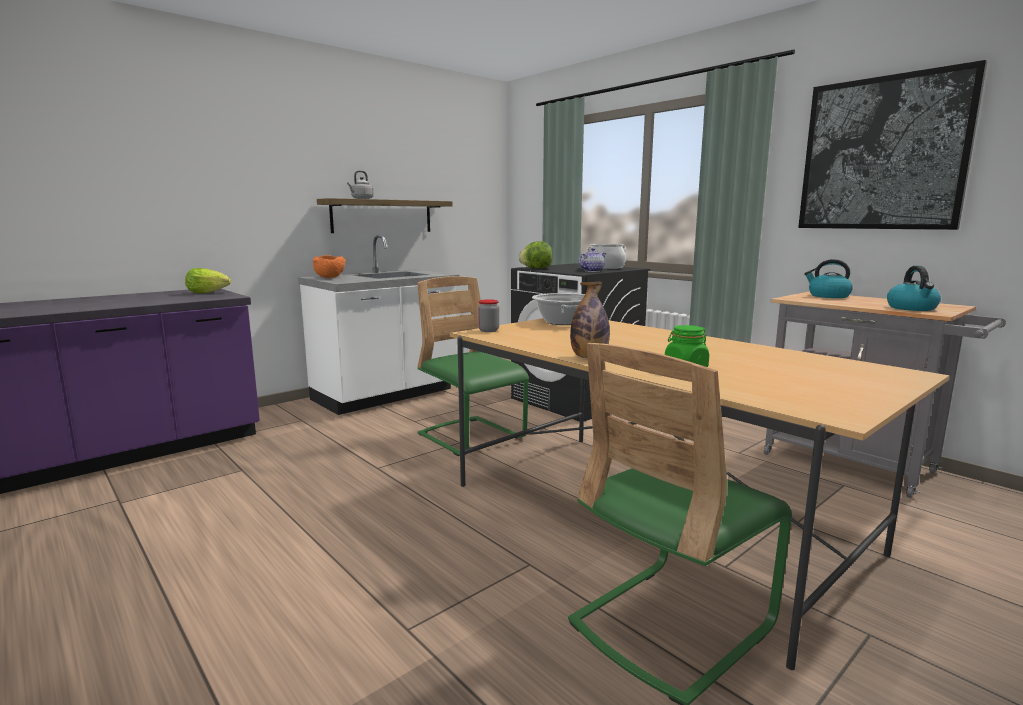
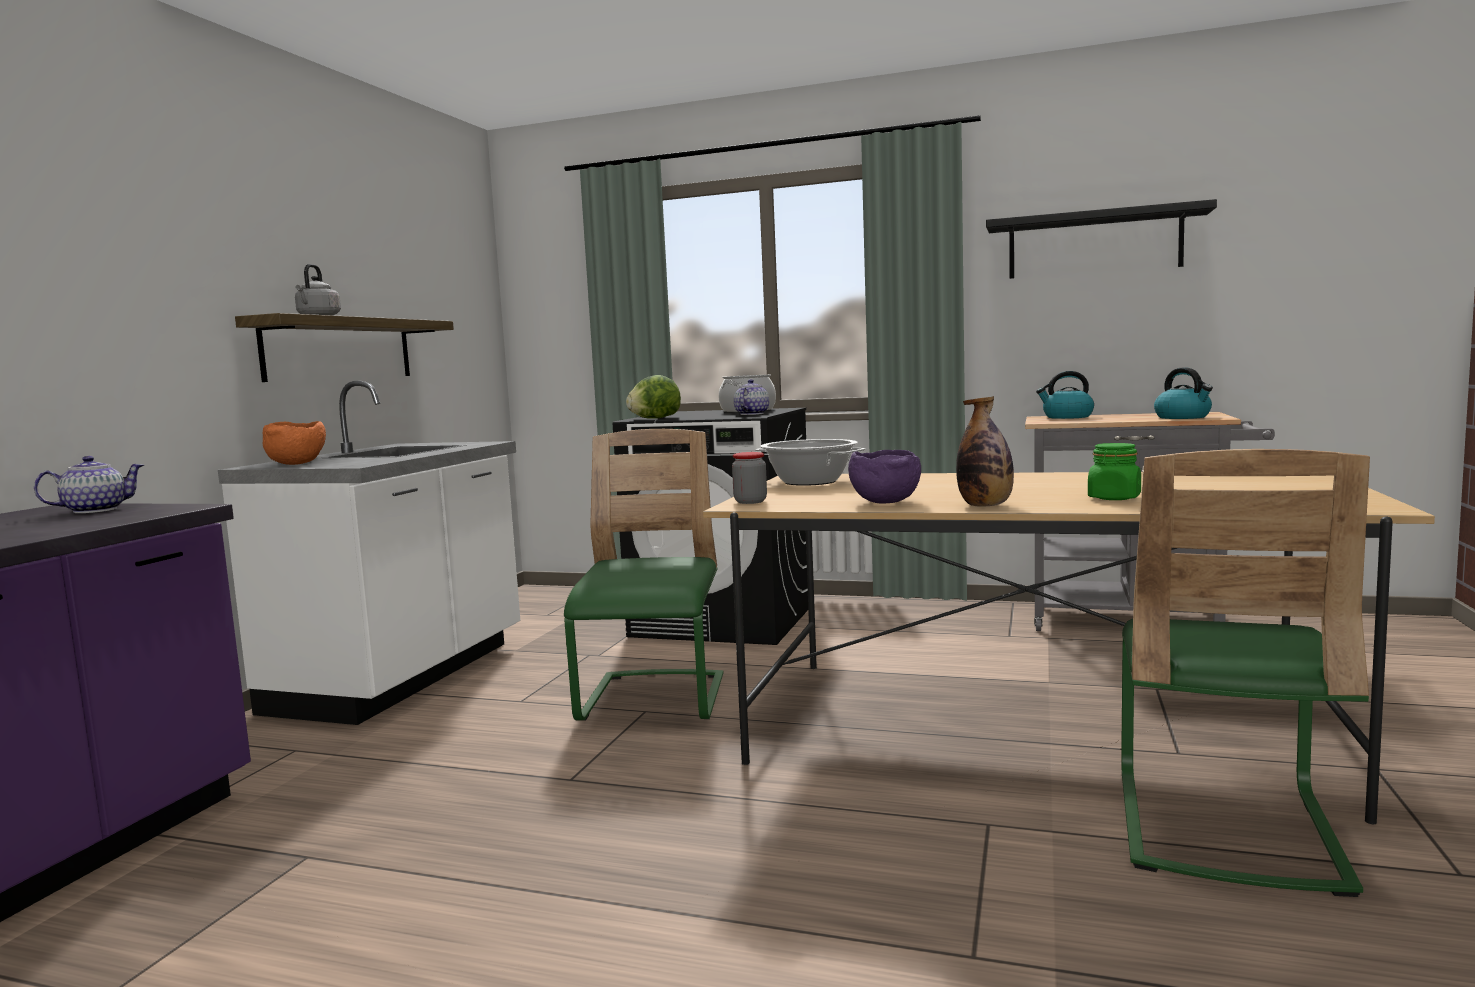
camera: 30 degrees left, 5 degrees down
lettuce [185,268,231,293] -> teapot [34,456,144,513]
green chair [417,276,529,456] -> green chair turned 75 degrees clockwise [564,429,724,721]
picture [798,60,987,230] -> black shelf [986,199,1217,279]
none -> purple bowl [848,450,921,504]

